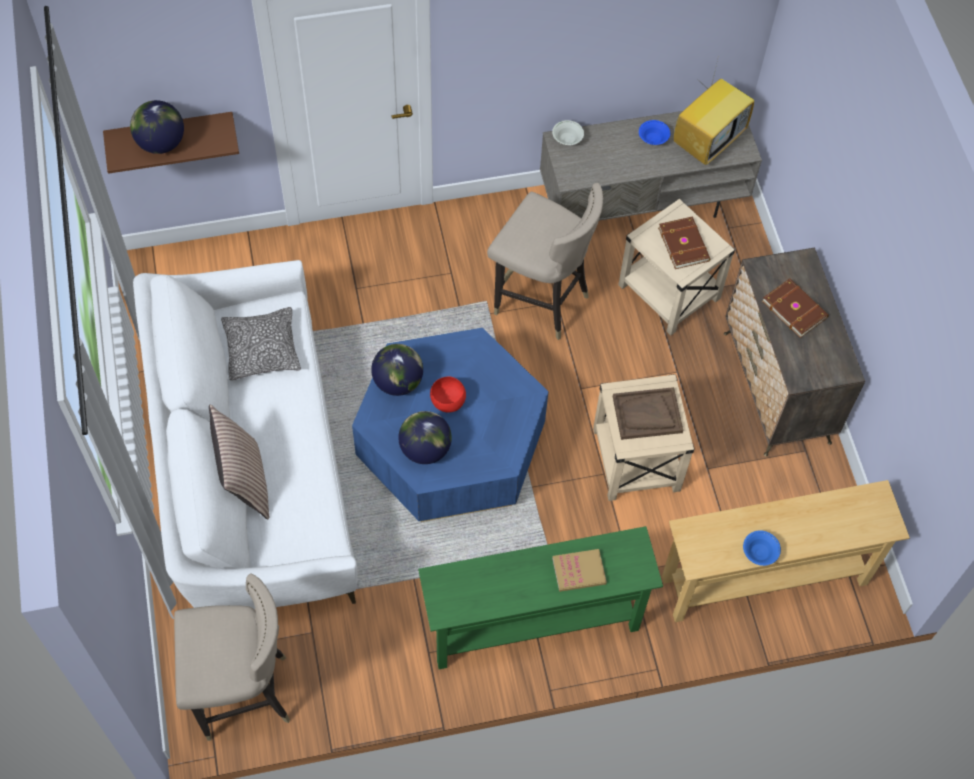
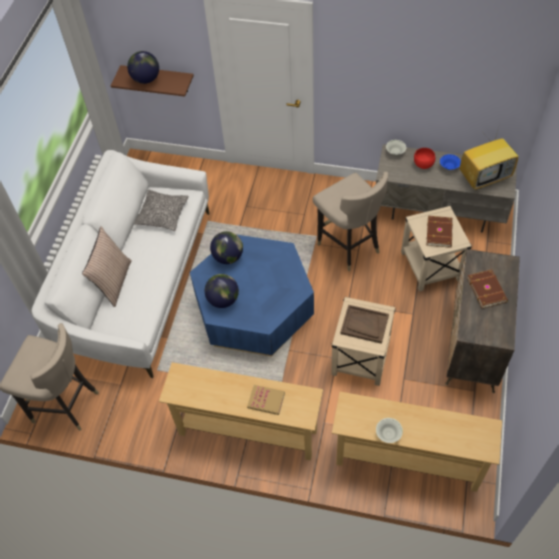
camera: 30 degrees right, 5 degrees down
green console table [418,526,663,669] -> beige console table [159,362,323,461]
red bowl [430,377,466,412] -> red bowl moved to [414,148,436,169]
blue bowl [743,530,781,566] -> white bowl [376,418,403,443]

